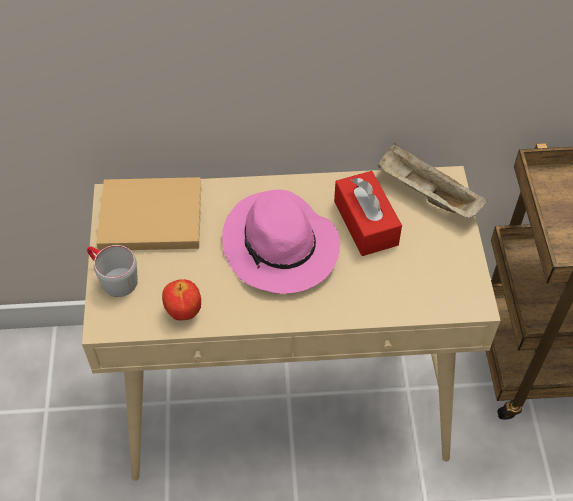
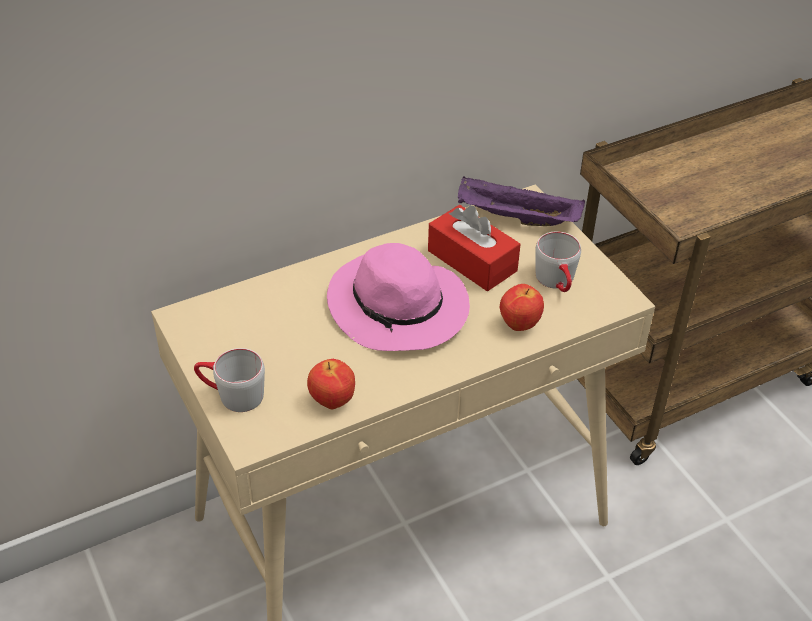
camera: 25 degrees left, 10 degrees down
beige book [96,177,201,250] -> none
beige tray [377,143,487,218] -> purple tray [458,177,585,226]
none -> apple [500,284,544,331]
none -> grey mug [535,231,581,292]

